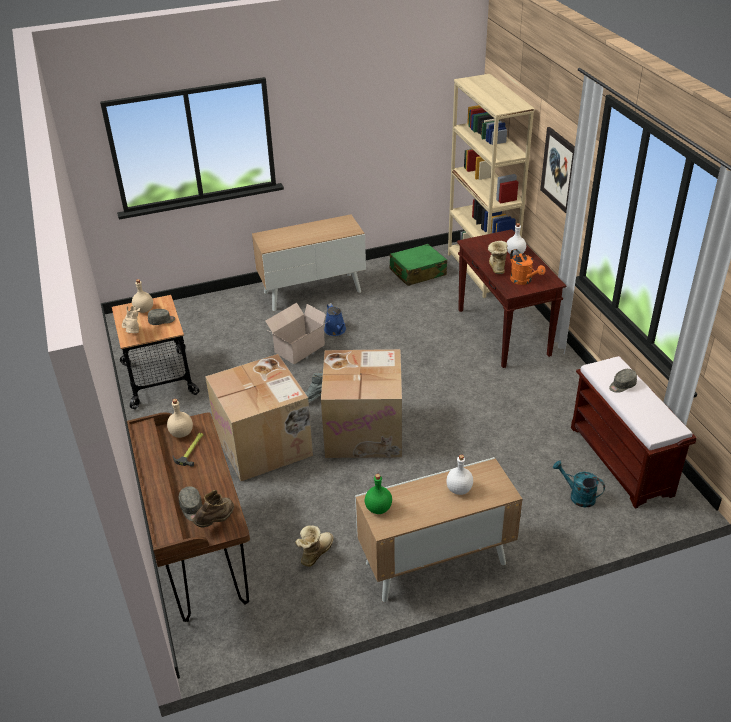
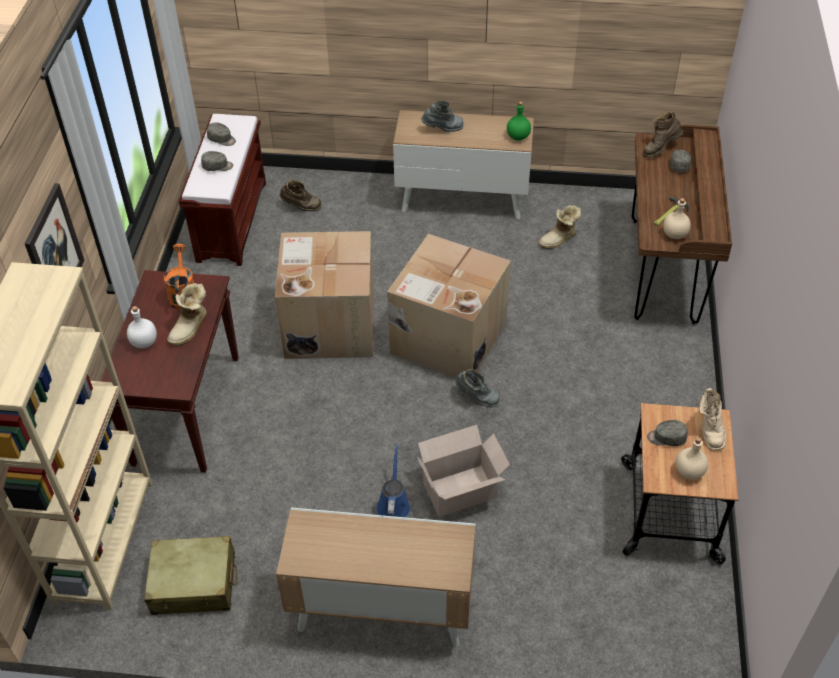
camera: 155 degrees left, 10 degrees up
cardboard box [205,354,313,481] -> cardboard box moved to [275,231,374,359]
green suitcase [390,244,447,286] -> beige suitcase [144,536,237,615]
white bottle [446,455,473,495] -> grey boot [421,100,464,132]
turquoise watering can [553,460,605,508] -> brown boot [280,180,322,211]
none -> grey cap [207,122,236,146]

